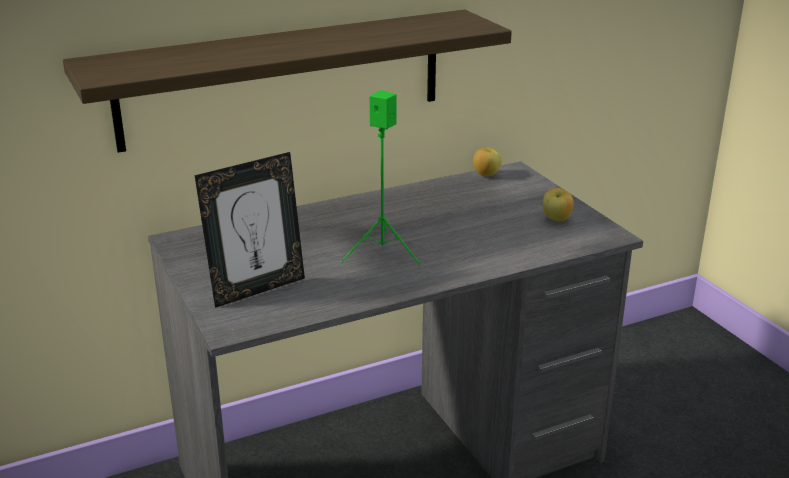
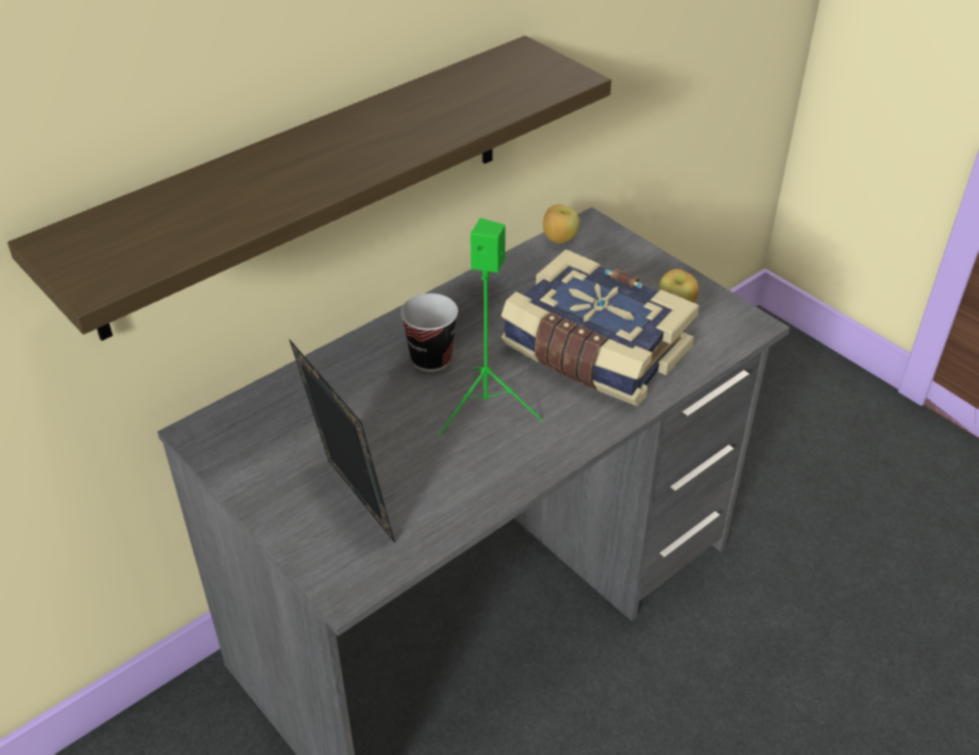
camera: 15 degrees left, 15 degrees up
picture frame [195,152,305,308] -> picture frame turned 75 degrees counterclockwise [289,339,395,543]
none -> cup [400,293,458,372]
none -> book [501,249,699,407]

